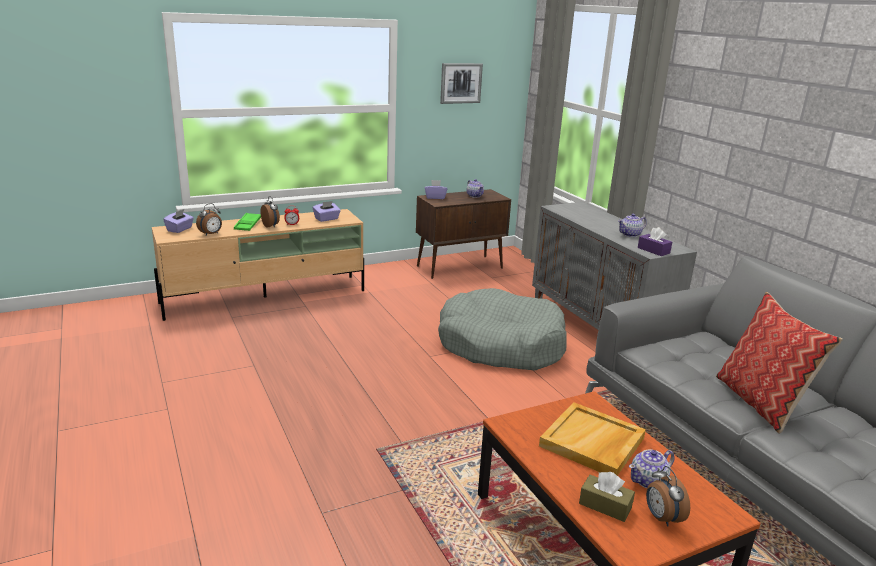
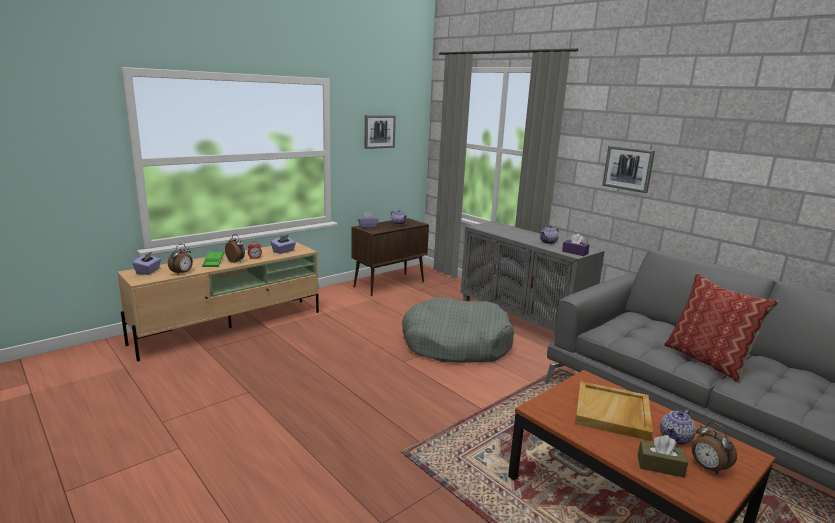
camera: 15 degrees left, 5 degrees down
none -> picture [602,146,655,193]

